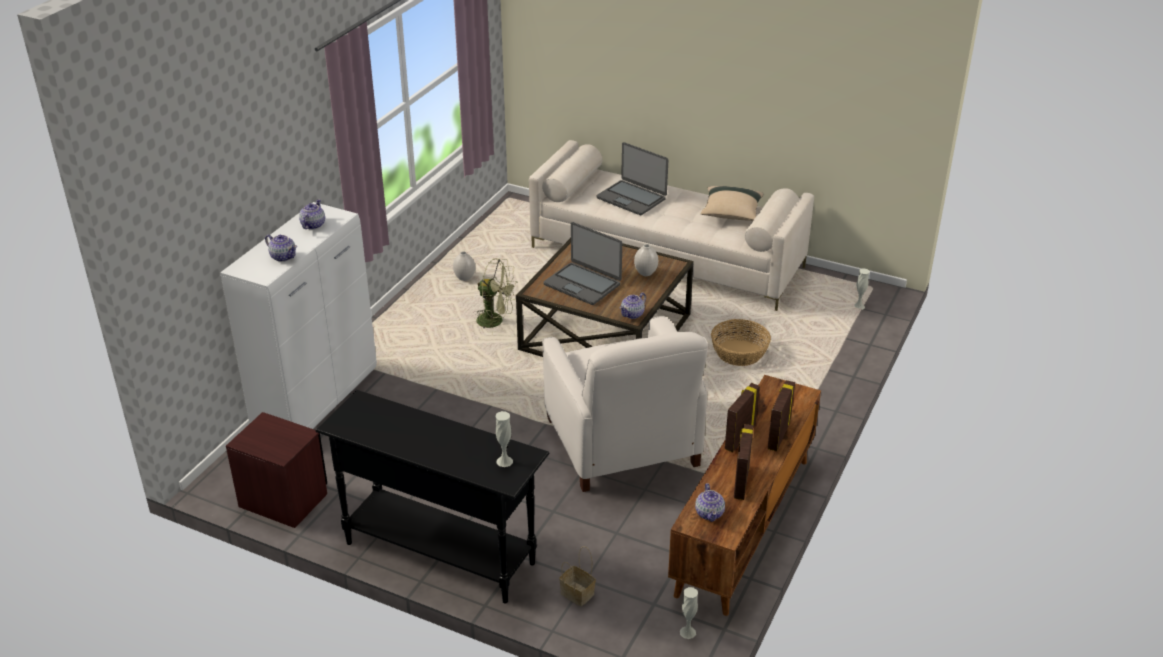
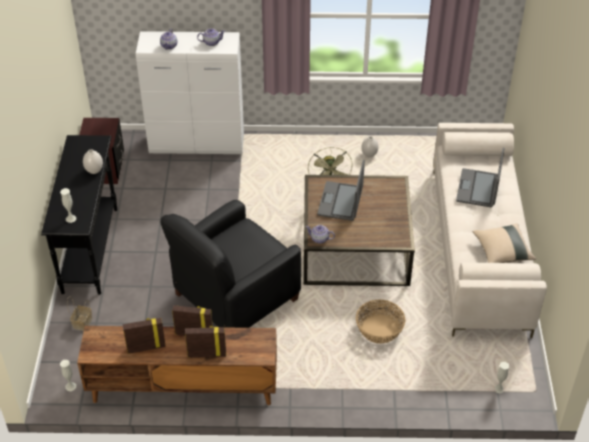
camera: 65 degrees right, 10 degrees up
white armchair [542,316,708,492] -> black armchair [160,200,301,328]
white vase [634,244,658,276] -> white vase moved to [83,149,103,174]
teapot [695,483,725,522] -> none

